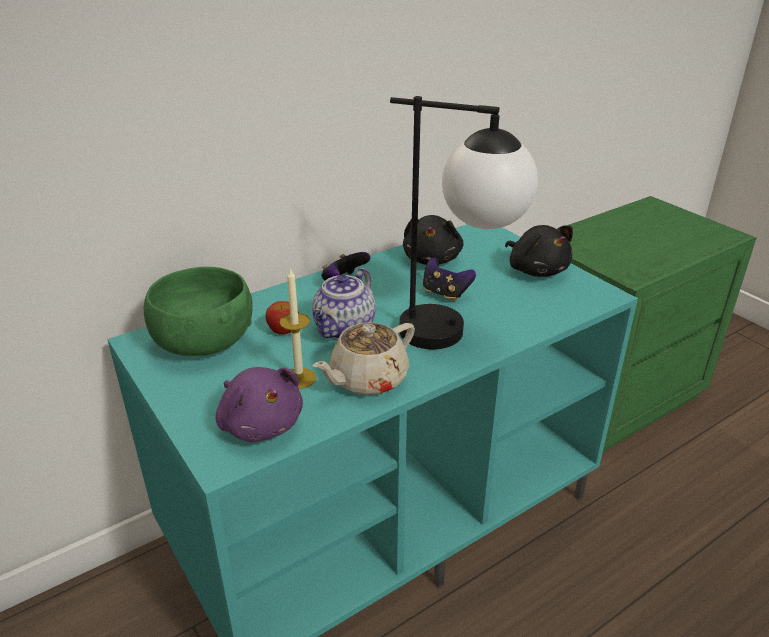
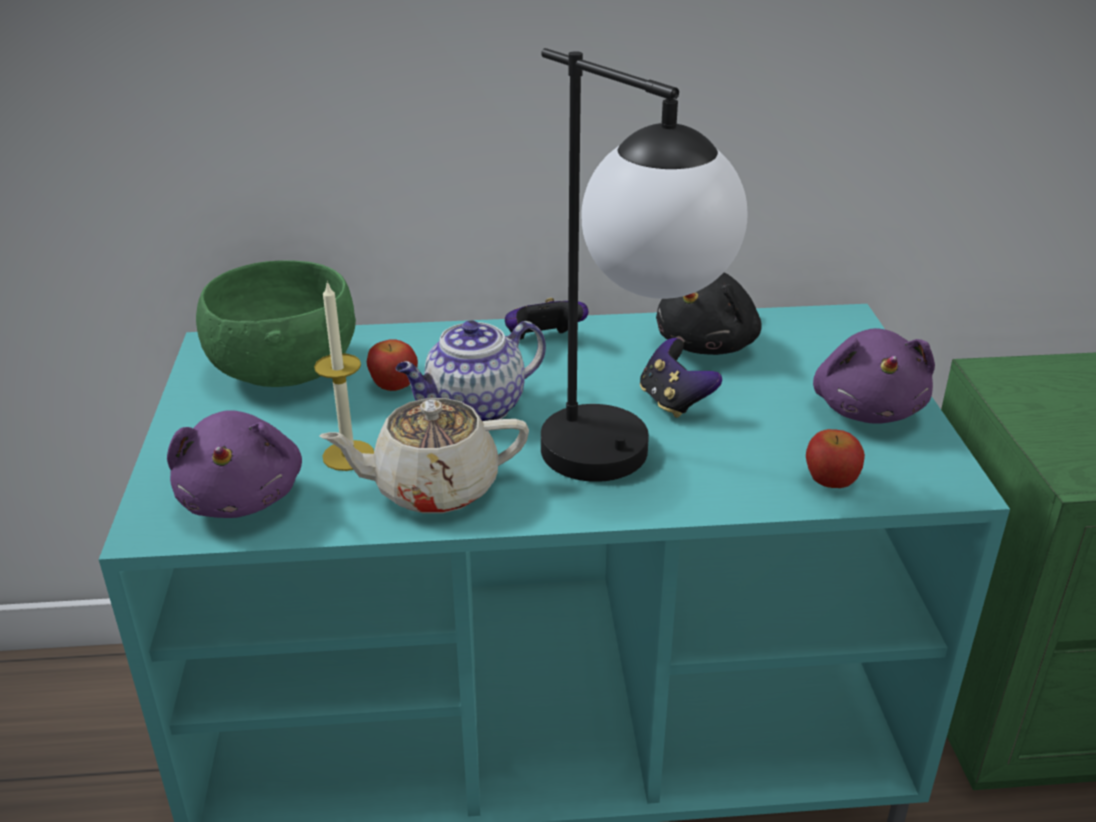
camera: 30 degrees right, 0 degrees up
black plush toy [505,225,573,277] -> purple plush toy [813,328,935,423]
none -> apple [806,429,865,488]

